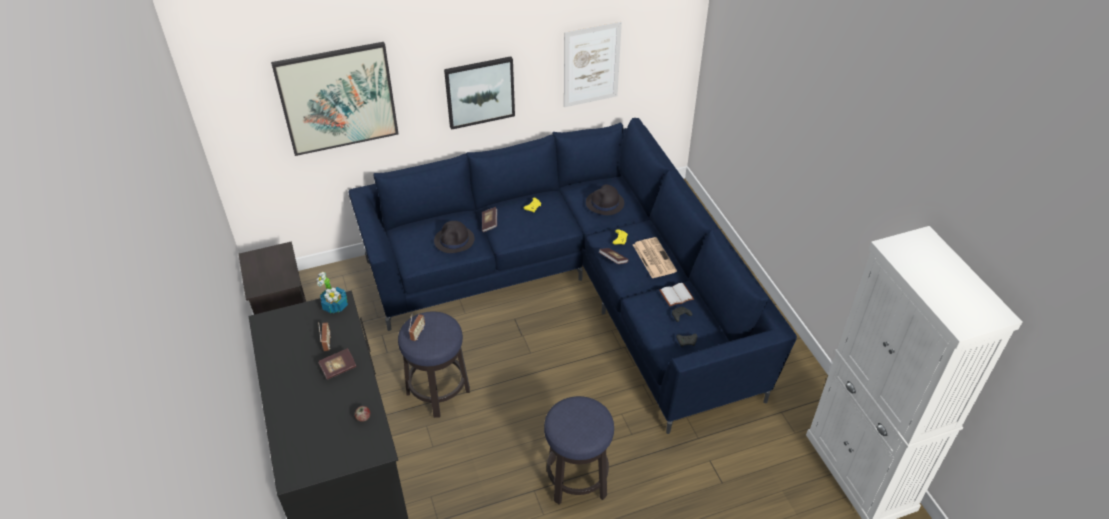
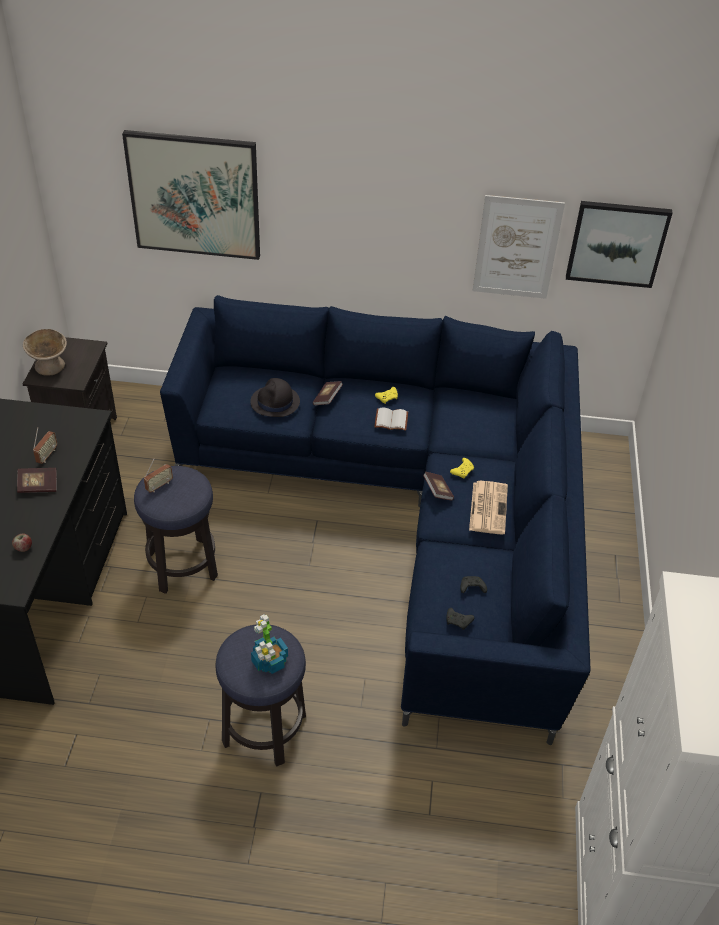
camera: 25 degrees right, 0 degrees up
potted plant [316,272,348,313] -> potted plant moved to [251,614,288,674]
picture [444,56,515,130] -> picture moved to [566,201,672,288]
black hat [586,184,624,215] -> none
white book [659,283,694,306] -> white book moved to [374,408,408,431]
none -> beige bowl [23,329,67,376]

